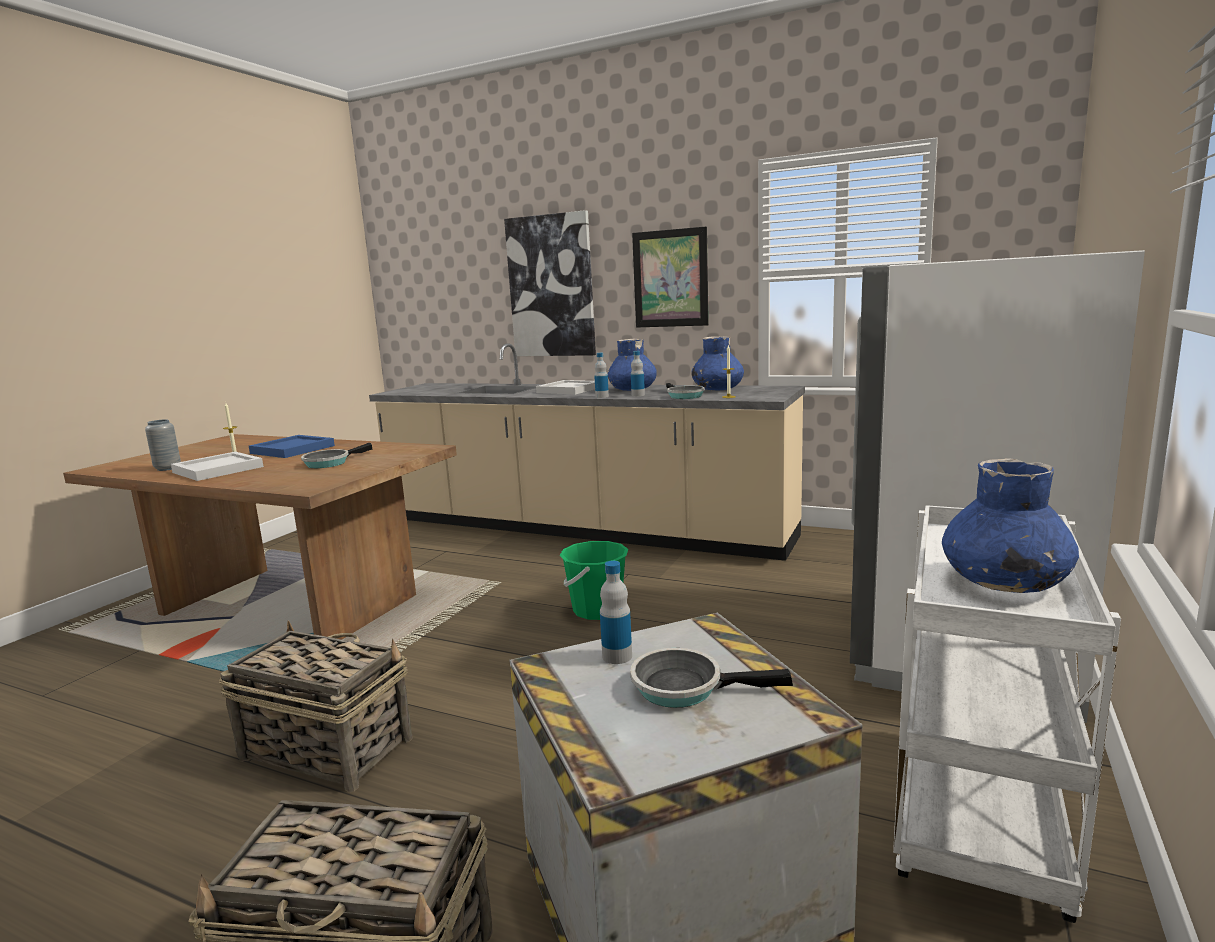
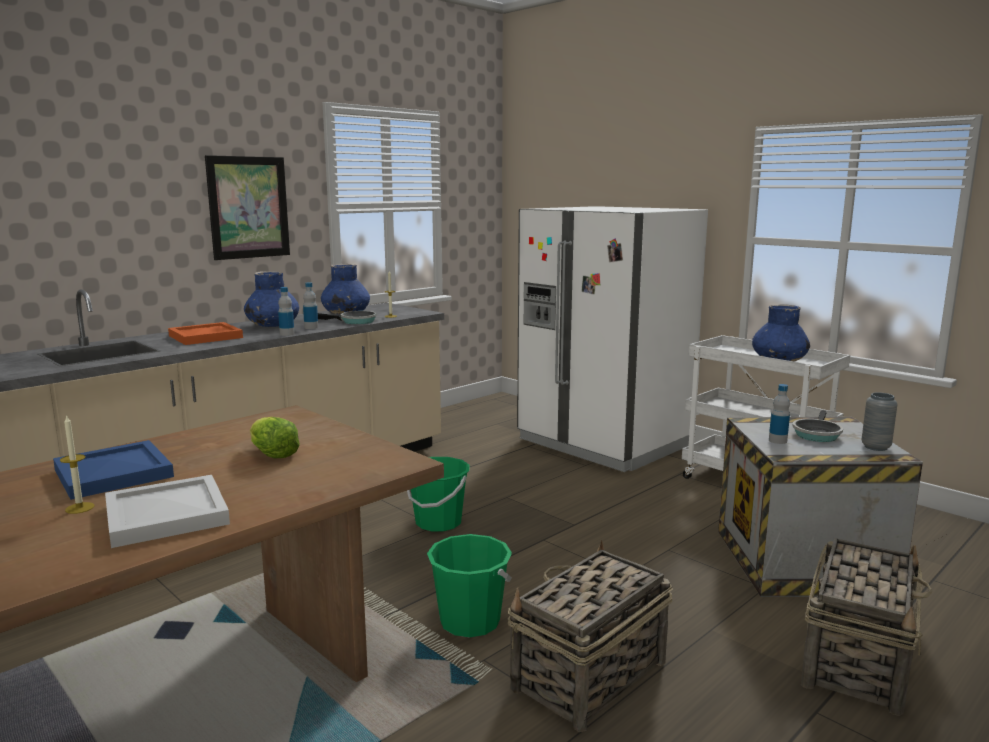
camera: 70 degrees left, 0 degrees up
grey vase [145,419,181,471] -> grey vase moved to [861,392,897,451]
frying pan [301,443,372,468] -> lettuce [250,417,300,459]
picture [504,210,596,356] -> none
white tray [536,380,595,395] -> orange tray [168,322,243,345]
none -> green bucket [427,534,512,637]

